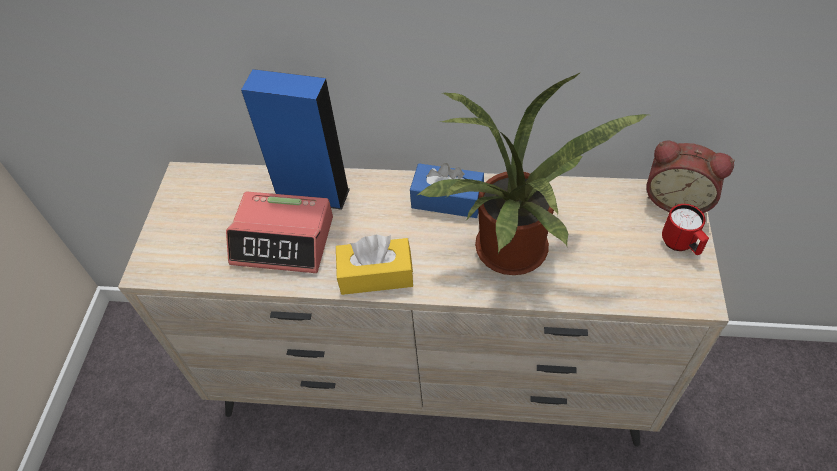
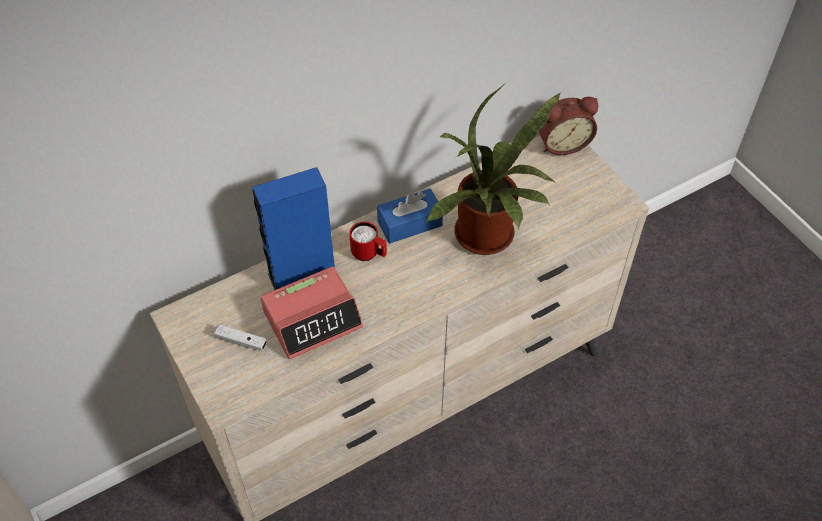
camera: 40 degrees left, 0 degrees up
yellow tissue box [336,235,413,295] -> none
red mug [662,204,709,255] -> red mug moved to [349,222,387,261]
none -> white game controller [214,324,267,351]

